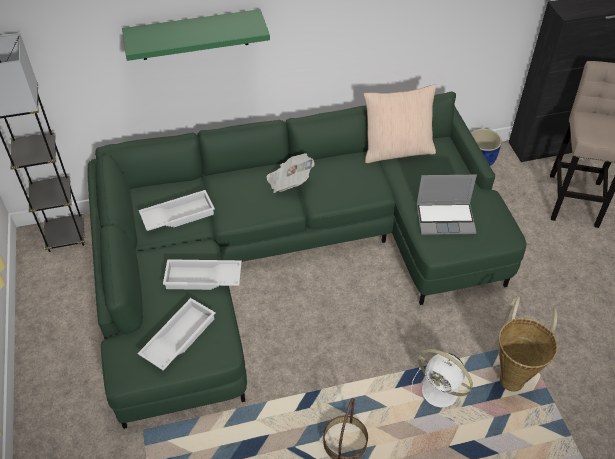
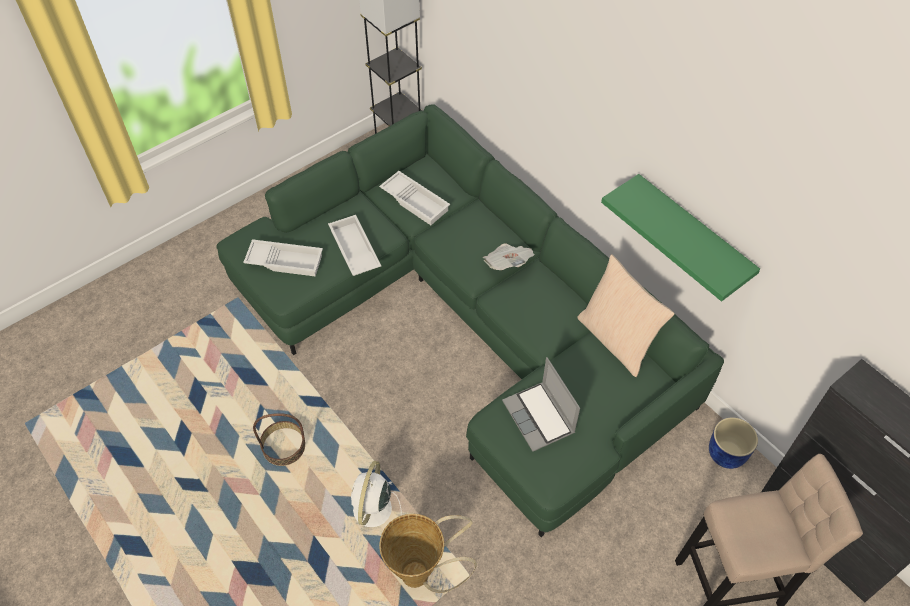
camera: 65 degrees right, 5 degrees up
green shelf [122,9,270,61] -> green shelf moved to [601,174,760,301]

